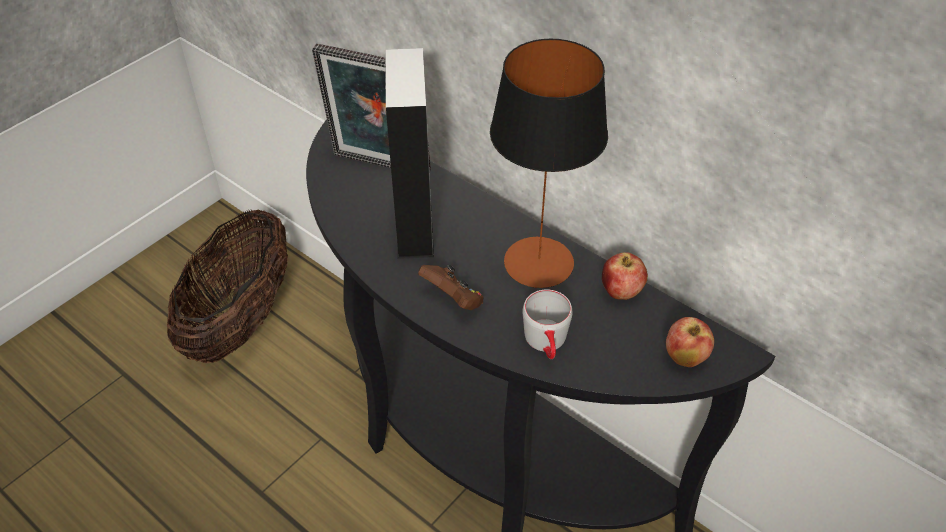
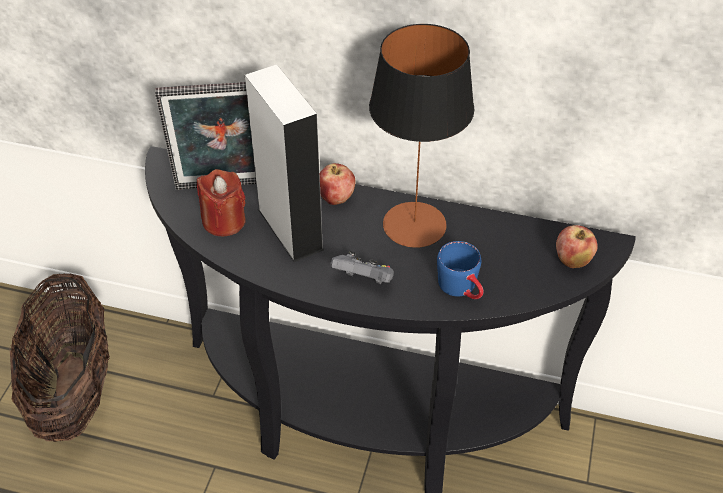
camera: 25 degrees left, 0 degrees up
brown game controller [418,265,483,310] -> grey game controller [330,251,394,284]
grey mug [523,289,573,359] -> blue mug [437,241,484,299]
apple [602,252,648,300] -> apple moved to [320,163,356,205]
none -> red candle [197,169,246,236]

